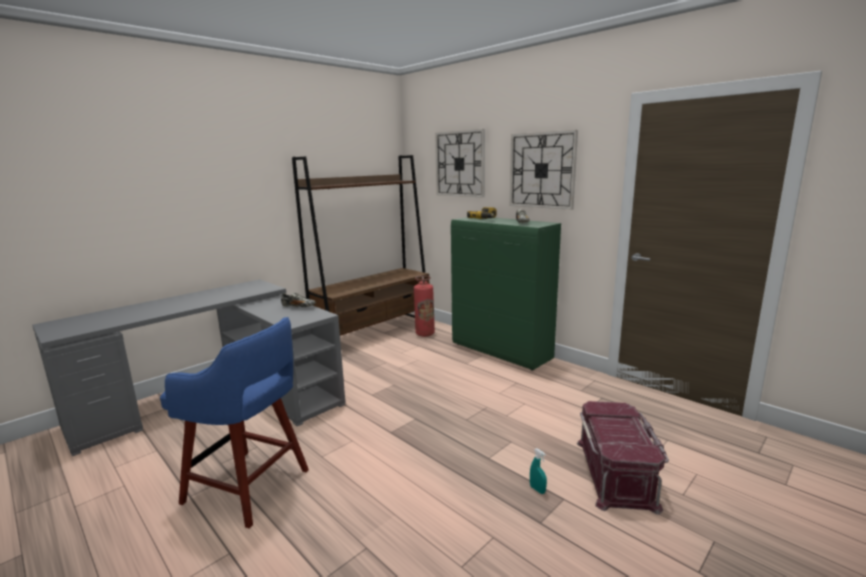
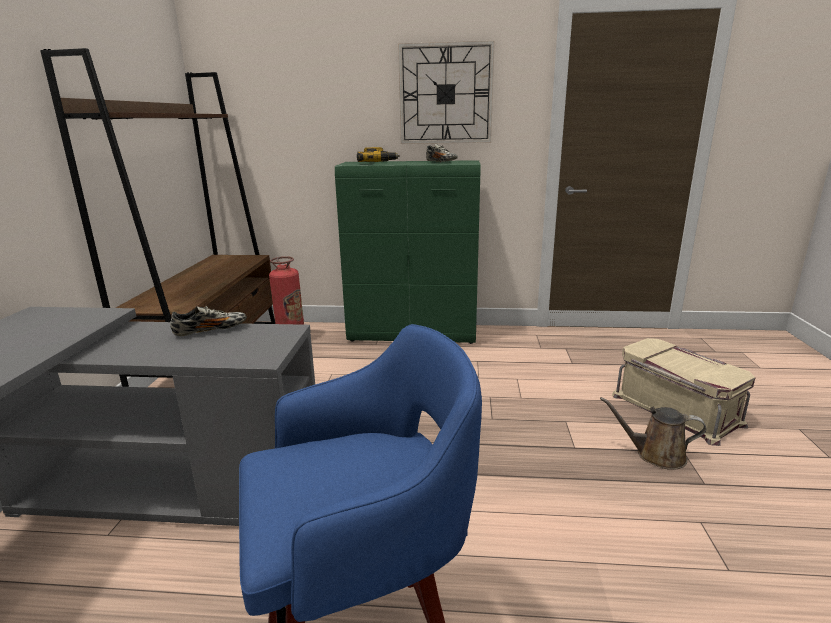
camera: 40 degrees left, 5 degrees up
wall clock [435,129,485,197] -> none
turquoise spray bottle [530,448,547,494] -> brown watering can [600,397,706,470]
red storage box [577,401,669,515] -> beige storage box [612,338,755,446]

